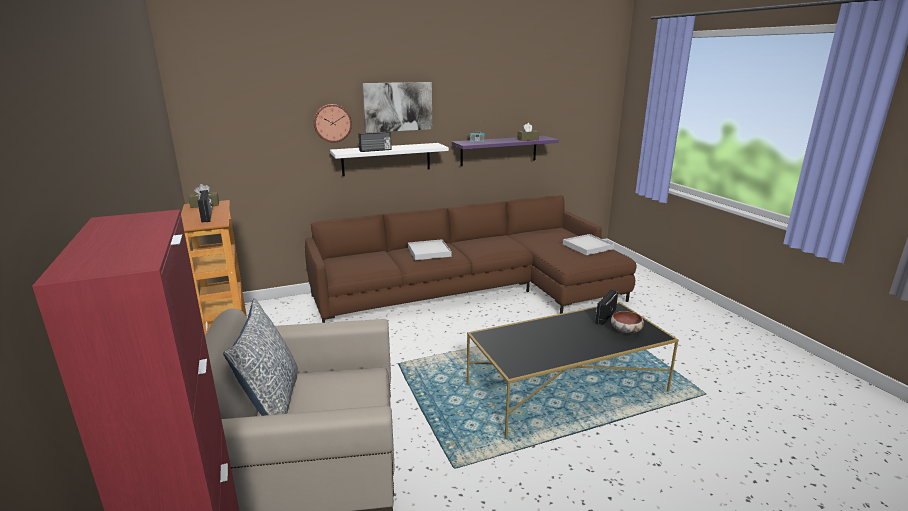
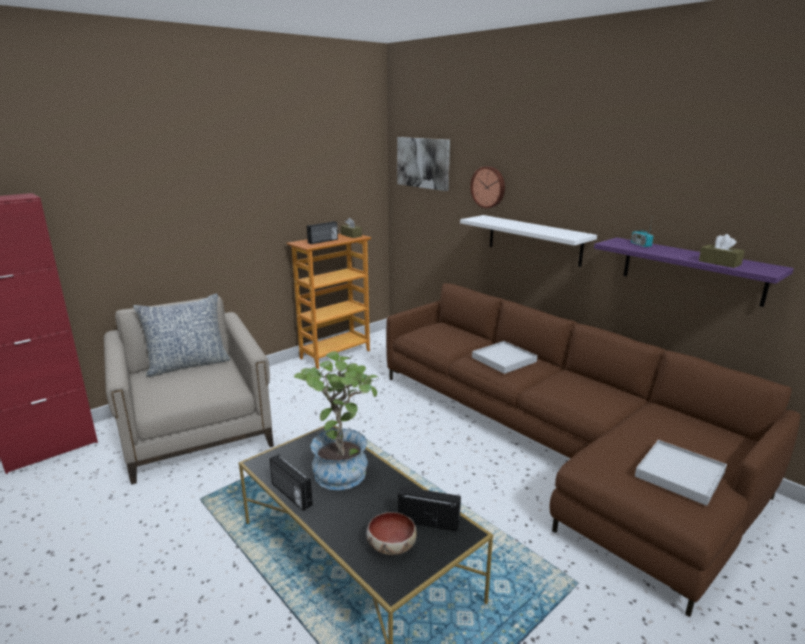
camera: 70 degrees right, 0 degrees up
radio [358,131,392,152] -> radio moved to [270,454,313,511]
picture [362,82,432,133] -> picture moved to [397,137,450,191]
none -> potted plant [294,351,378,490]

